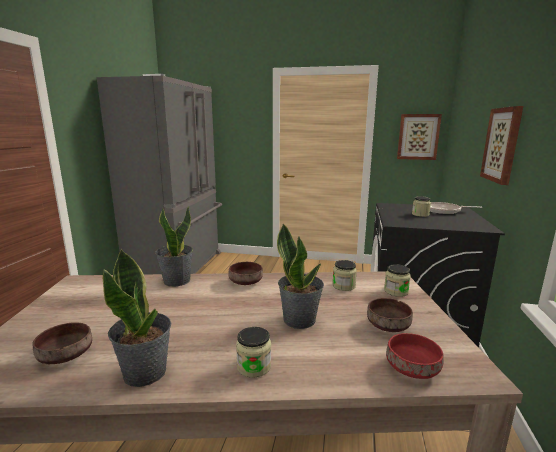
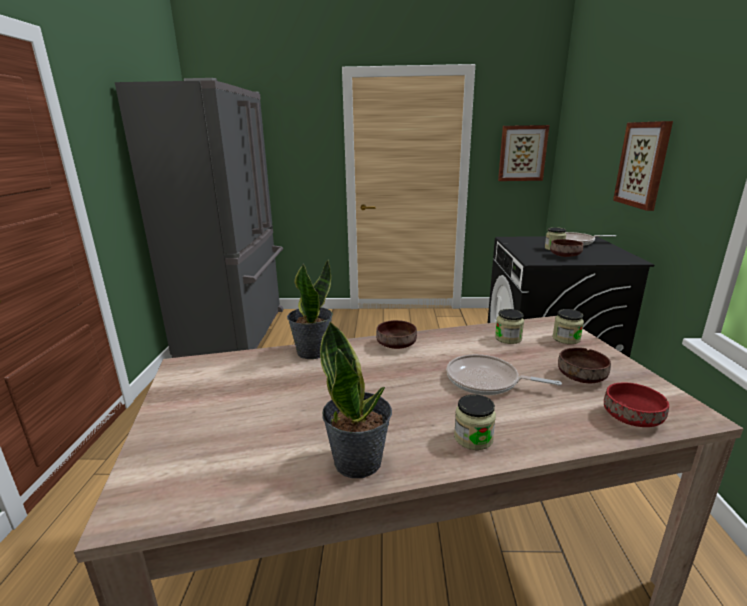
camera: 10 degrees left, 5 degrees up
brown bowl [32,322,92,364] -> brown bowl moved to [550,239,583,257]
potted plant [277,224,324,329] -> frying pan [446,354,562,395]

